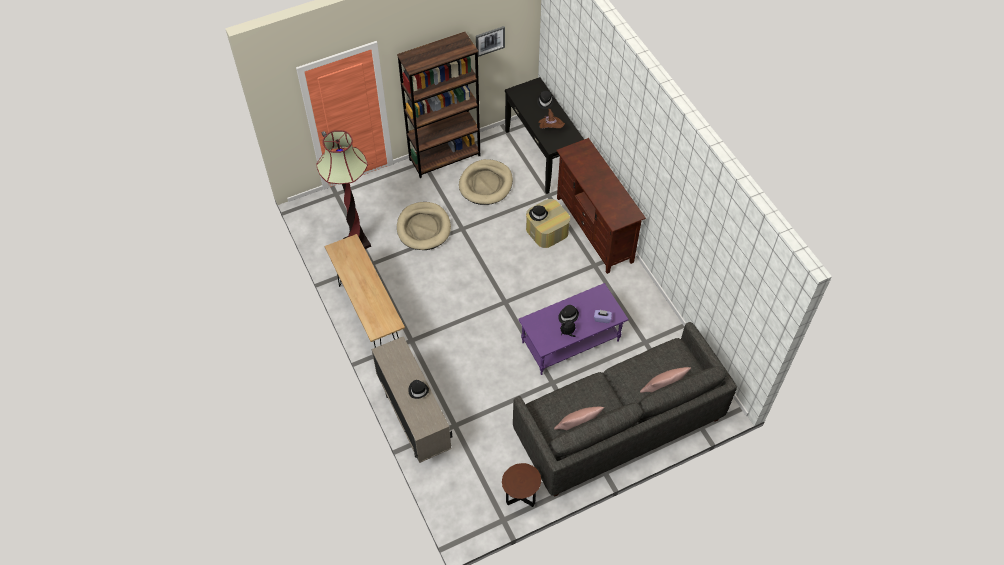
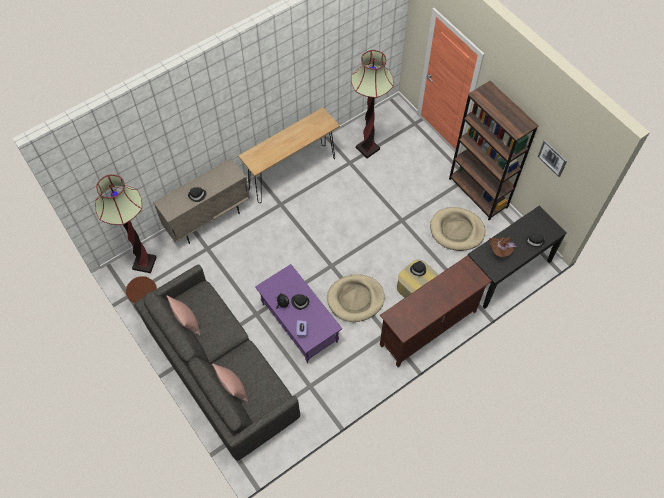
camera: 80 degrees right, 5 degrees up
beige dog bed [397,202,451,250] -> beige dog bed moved to [327,274,385,322]
none -> floor lamp [95,174,157,273]

